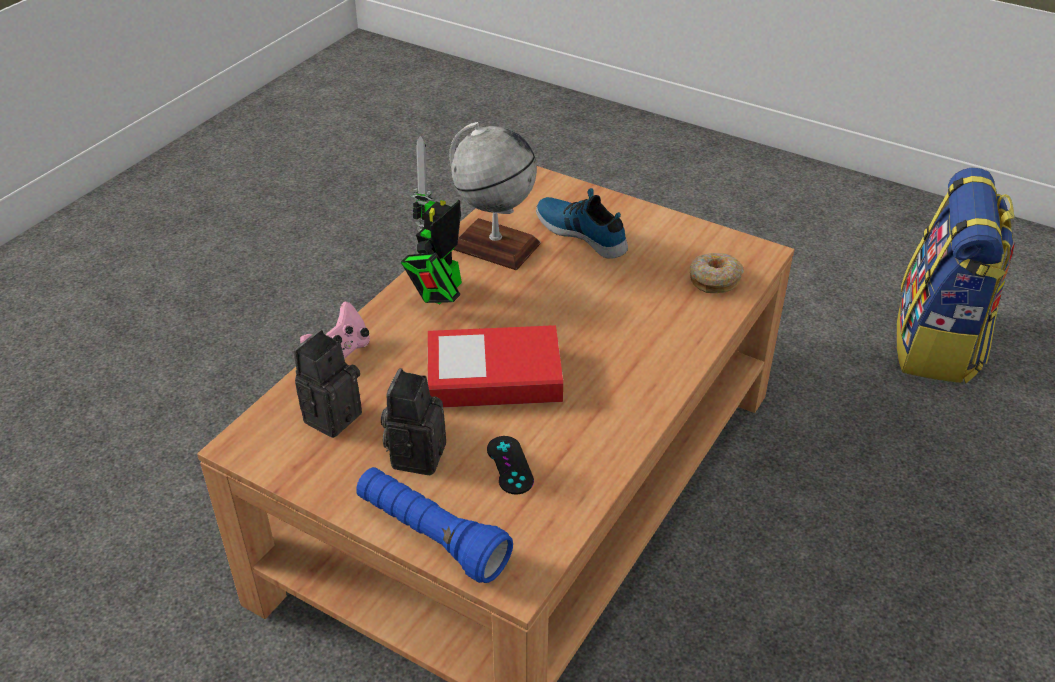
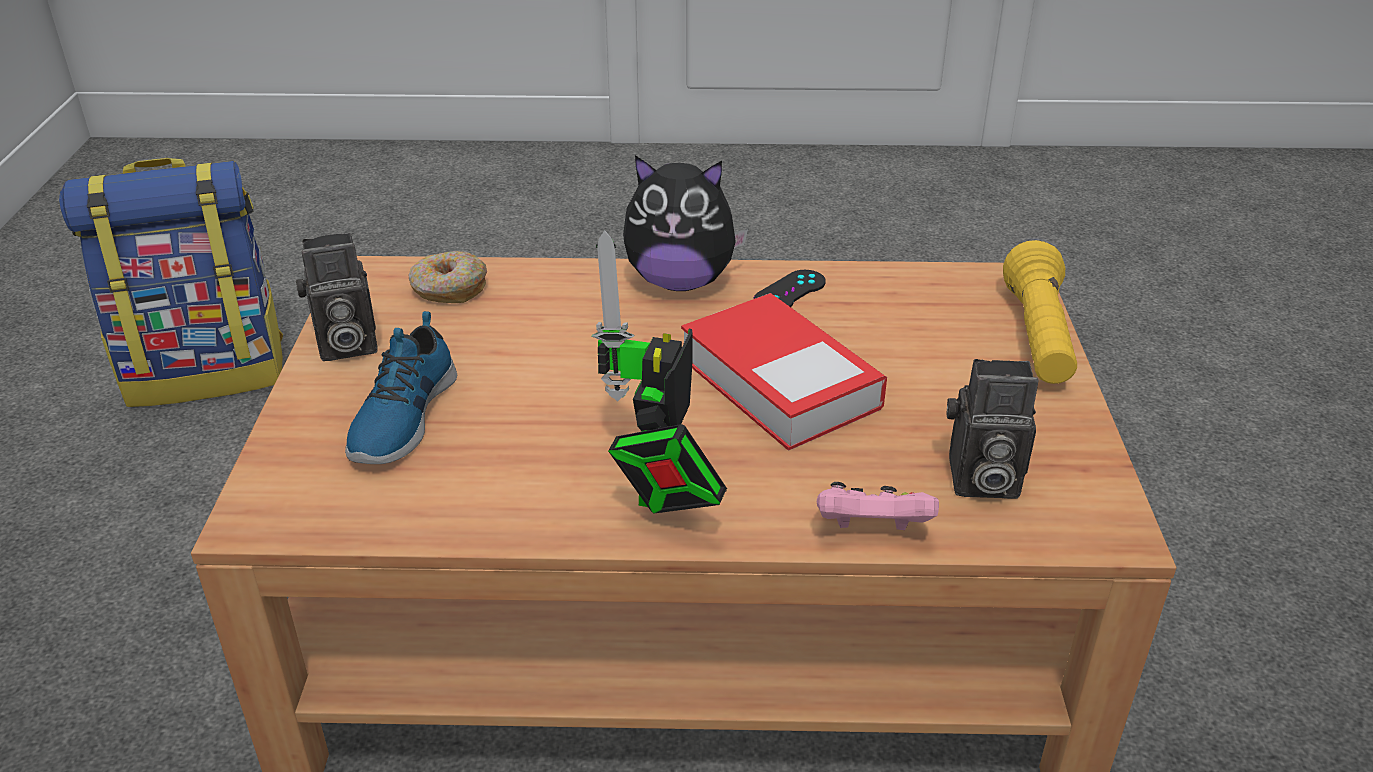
camera: 120 degrees left, 5 degrees down
blue flashlight [356,467,513,583] -> yellow flashlight [1003,240,1077,384]
camera [381,368,446,475] -> camera moved to [296,233,377,361]
toy robot [401,136,462,304] -> toy robot turned 105 degrees clockwise [592,230,727,513]
globe [449,122,541,270] -> none
black game controller [487,436,534,495] -> black game controller moved to [753,270,826,307]
none -> plush toy [623,155,748,291]

